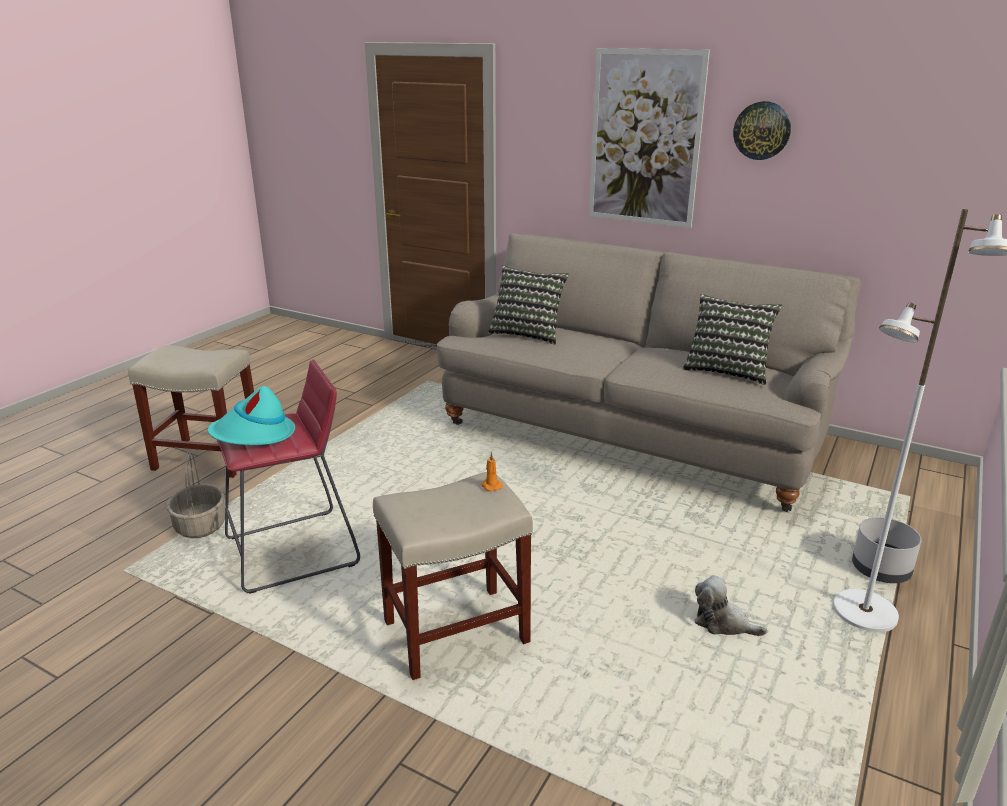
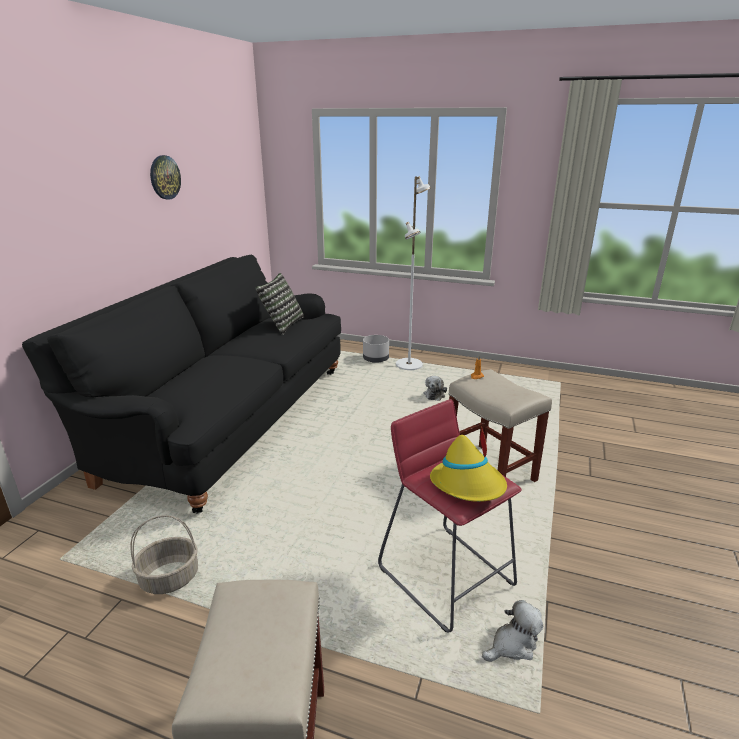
camera: 100 degrees left, 0 degrees up
basket [167,452,225,538] -> basket moved to [130,515,198,594]
turquoise hat [208,386,295,445] -> yellow hat [430,426,507,502]
beige sofa [437,233,861,512] -> black sofa [22,255,341,513]
pillow [488,265,569,345] -> none
picture [589,48,710,228] -> none
none -> plush toy [482,600,543,662]

